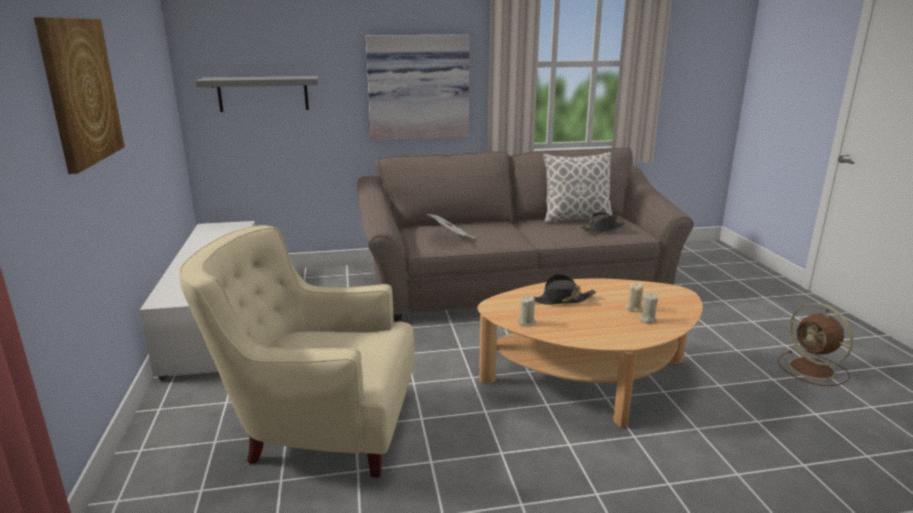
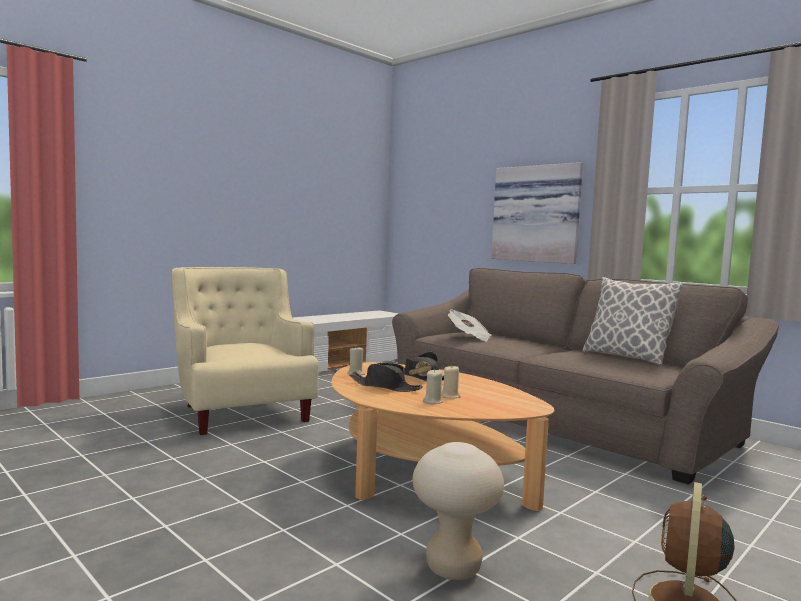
camera: 55 degrees right, 15 degrees down
picture [34,17,125,174] -> none
grey shelf [195,76,319,112] -> none
black hat [581,212,625,233] -> black hat moved to [349,363,423,392]
none -> beige stool [412,442,504,580]

